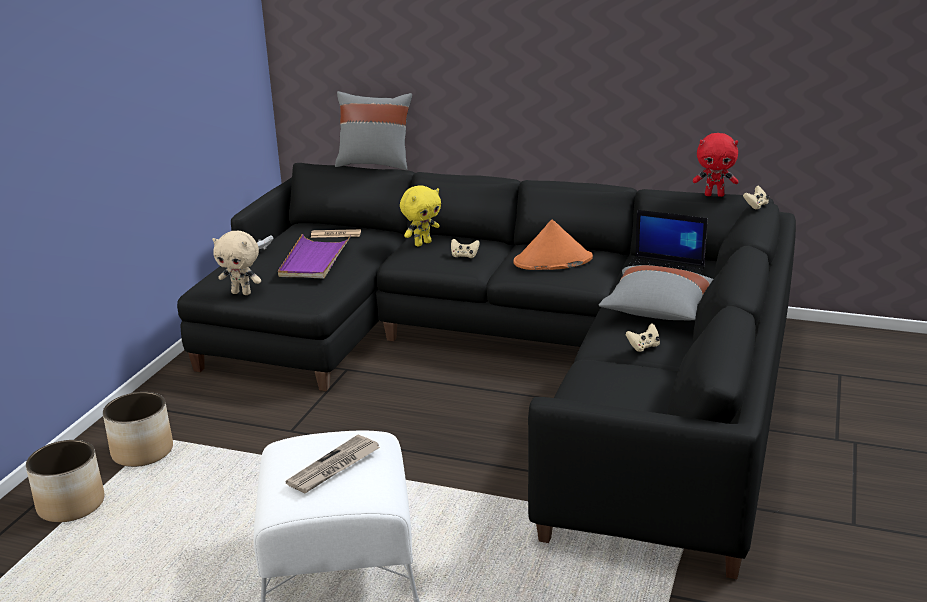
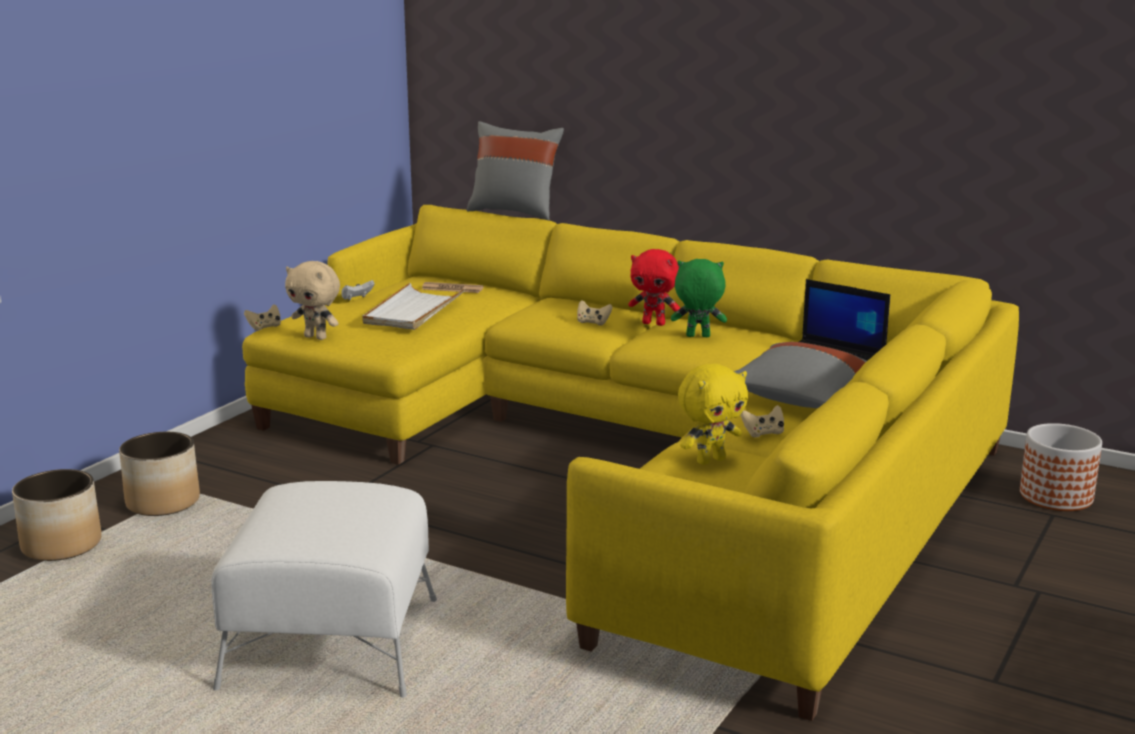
camera: 10 degrees right, 5 degrees down
black sofa [177,163,796,579] -> yellow sofa [242,205,1019,721]
purple tray [278,234,351,278] -> white tray [362,283,465,330]
newspaper [285,435,380,493] -> none
yellow plush toy [400,185,441,246] -> yellow plush toy moved to [678,364,748,465]
orange hat [513,219,593,270] -> green plush toy [671,259,727,337]
red plush toy [693,133,738,197] -> red plush toy moved to [628,249,680,326]
beige game controller [743,186,769,209] -> beige game controller moved to [244,304,281,331]
none -> planter [1020,423,1102,511]

